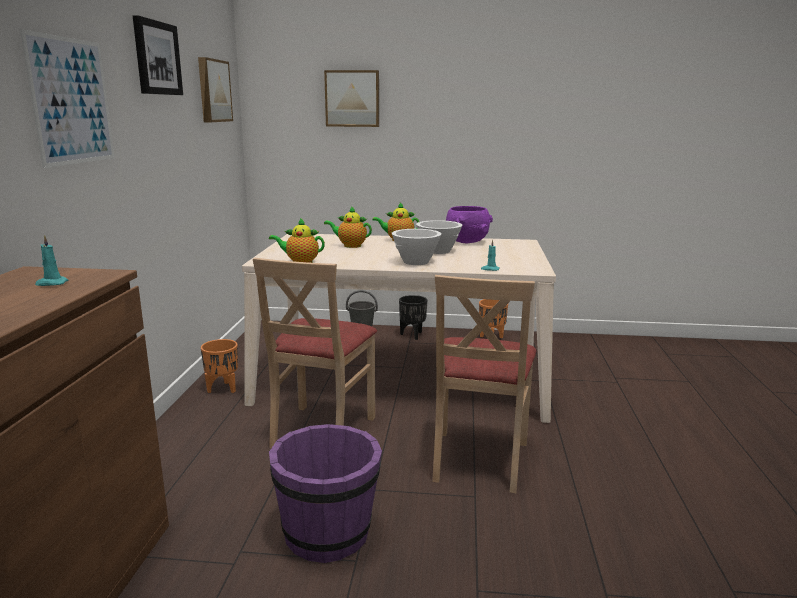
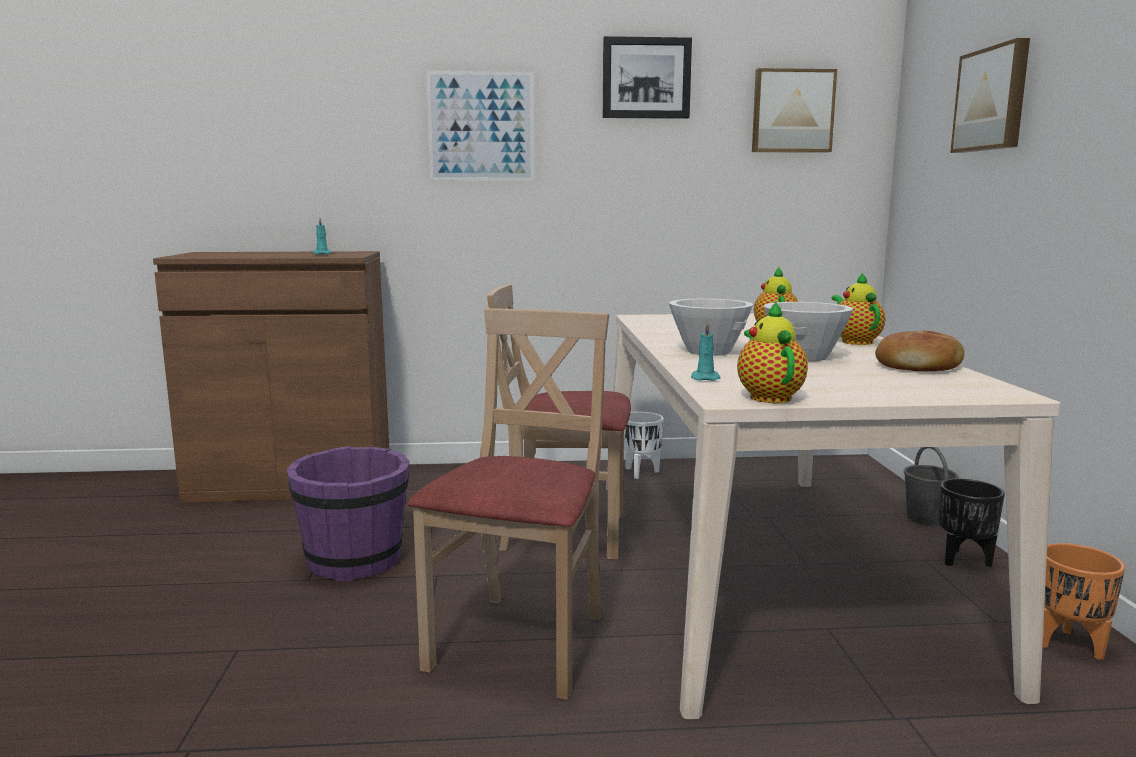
camera: 80 degrees right, 5 degrees down
orange planter [201,339,238,393] -> white planter [624,412,664,479]
teapot [269,218,325,263] -> teapot moved to [737,301,808,403]
beige chair [432,275,536,493] -> beige chair turned 105 degrees clockwise [408,308,609,700]
purple bowl [446,206,493,244] -> bread [875,331,964,371]

